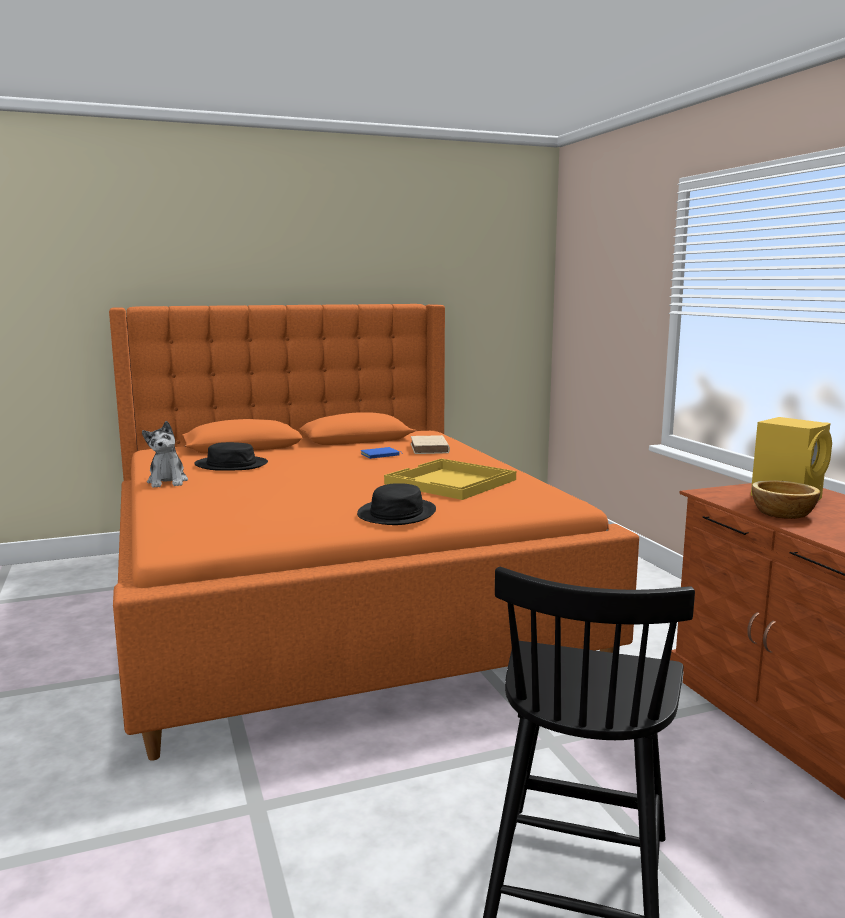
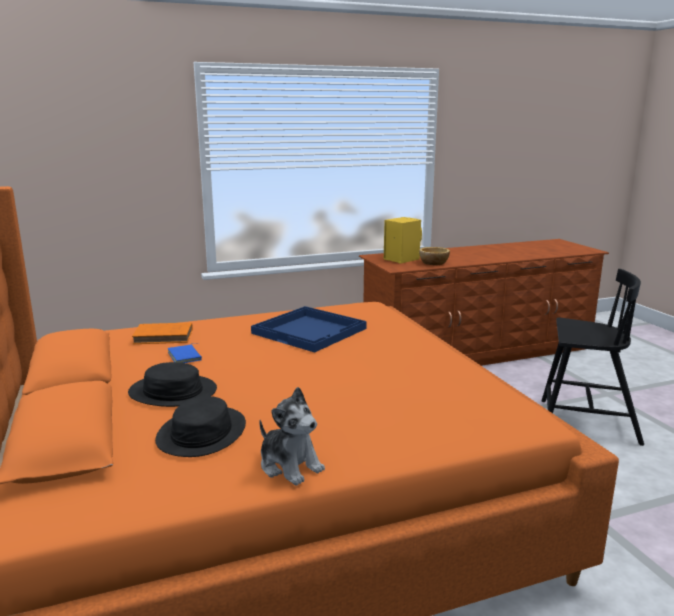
camera: 90 degrees left, 5 degrees up
plush toy [142,421,188,488] -> plush toy turned 60 degrees clockwise [259,387,325,486]
black hat [357,483,436,525] -> black hat moved to [128,362,217,407]
yellow tray [384,459,516,500] -> blue tray [251,306,367,353]
beige book [411,435,450,454] -> orange book [132,322,193,344]

